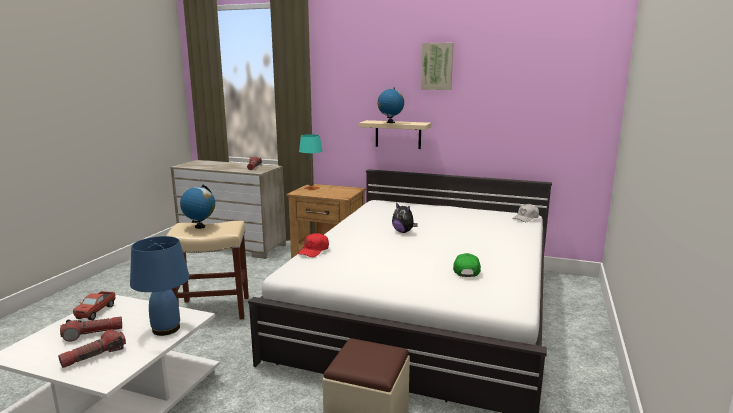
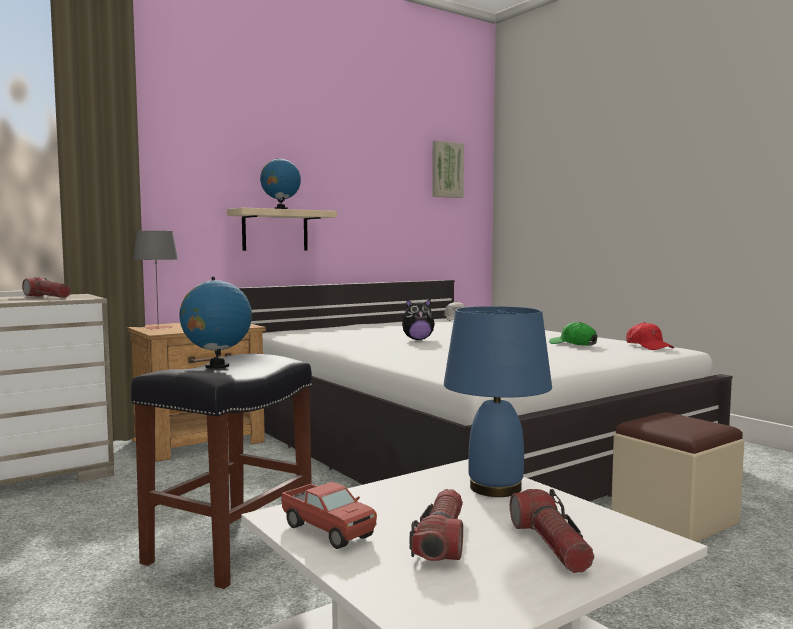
camera: 55 degrees left, 10 degrees down
beige stool [166,221,249,319] -> black stool [131,353,312,589]
red cap [298,233,329,257] -> red cap moved to [626,322,674,350]
turquoise table lamp [299,134,322,190] -> grey table lamp [133,231,178,329]
picture [421,43,453,90] -> picture moved to [432,141,464,198]

